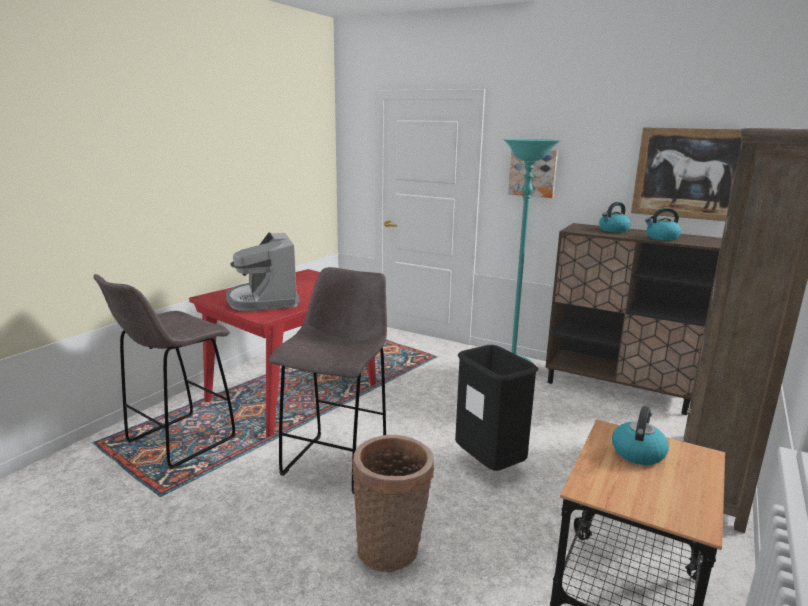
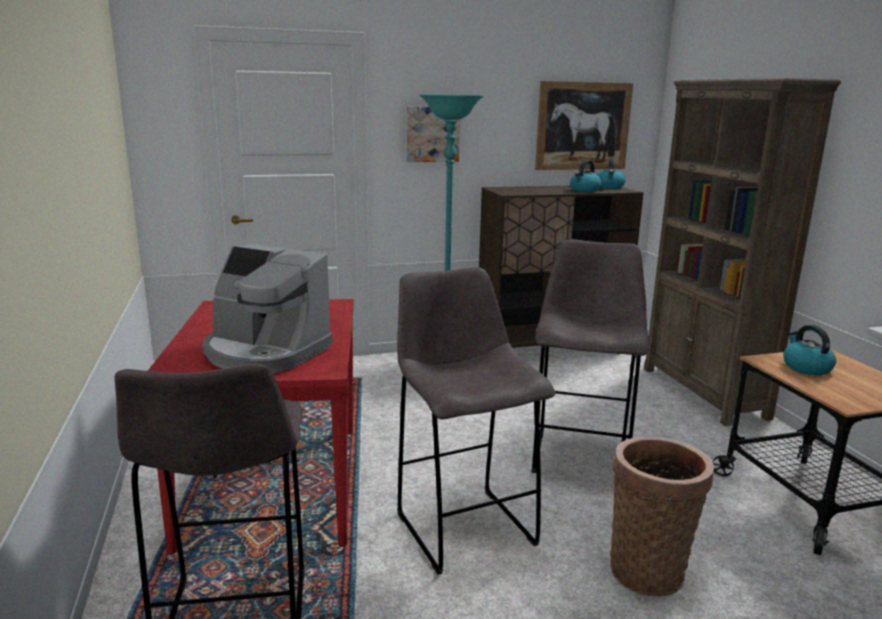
camera: 45 degrees left, 0 degrees up
black trash can [455,345,538,471] -> grey stool [532,239,649,473]
kettle [599,202,631,232] -> kettle moved to [597,158,626,189]

